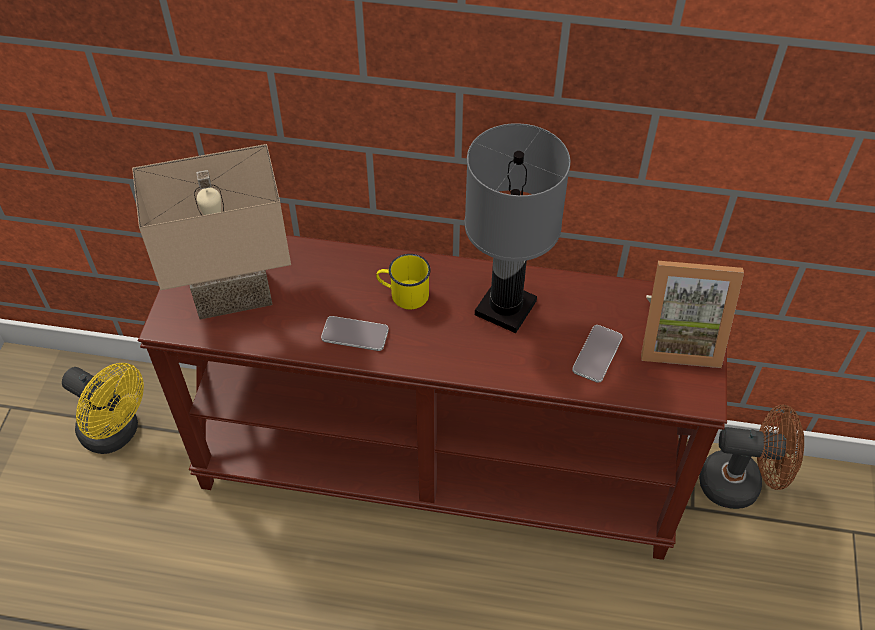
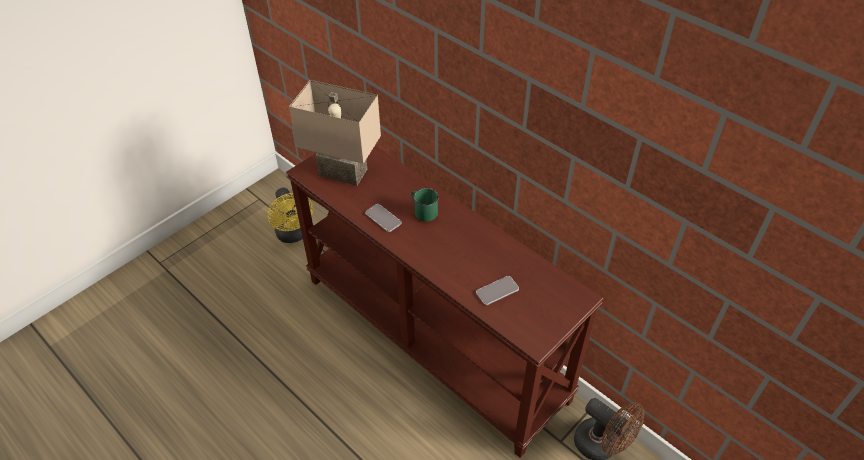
camera: 35 degrees right, 5 degrees down
yellow mug [376,254,431,309] -> green mug [411,188,439,222]
grey table lamp [465,123,570,333] -> none
picture frame [641,261,744,368] -> none

